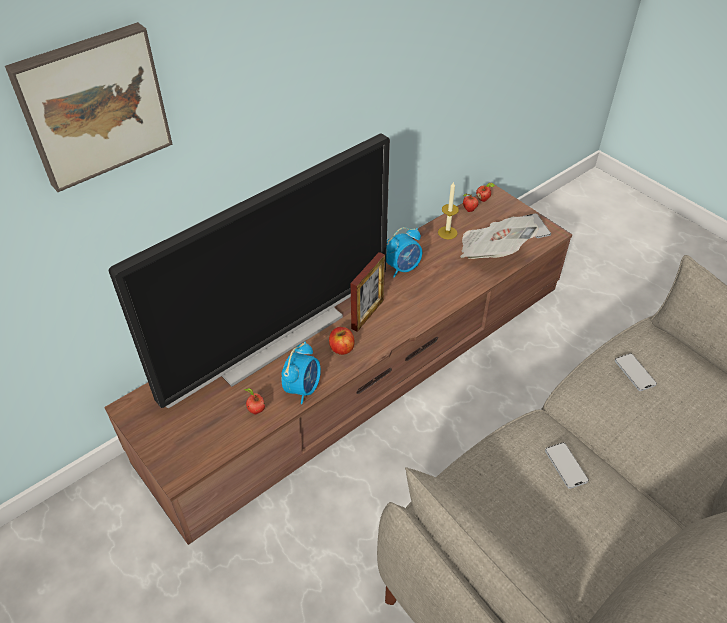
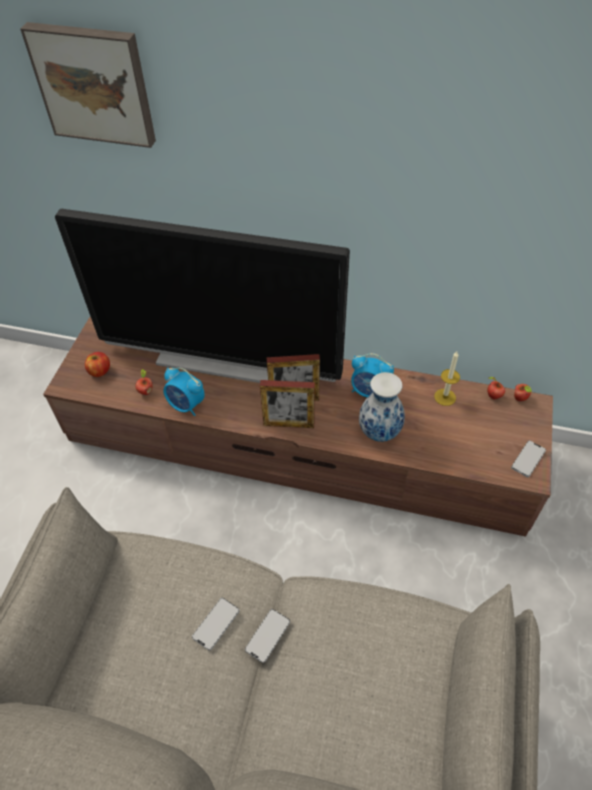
camera: 55 degrees right, 5 degrees up
alarm clock [281,341,321,404] -> alarm clock turned 45 degrees clockwise [163,367,205,416]
apple [329,327,355,355] -> apple moved to [85,352,110,377]
newspaper [461,216,539,259] -> none
phone [615,353,657,391] -> phone moved to [245,609,290,663]
none -> picture frame [260,380,315,428]
none -> vase [359,372,405,442]

